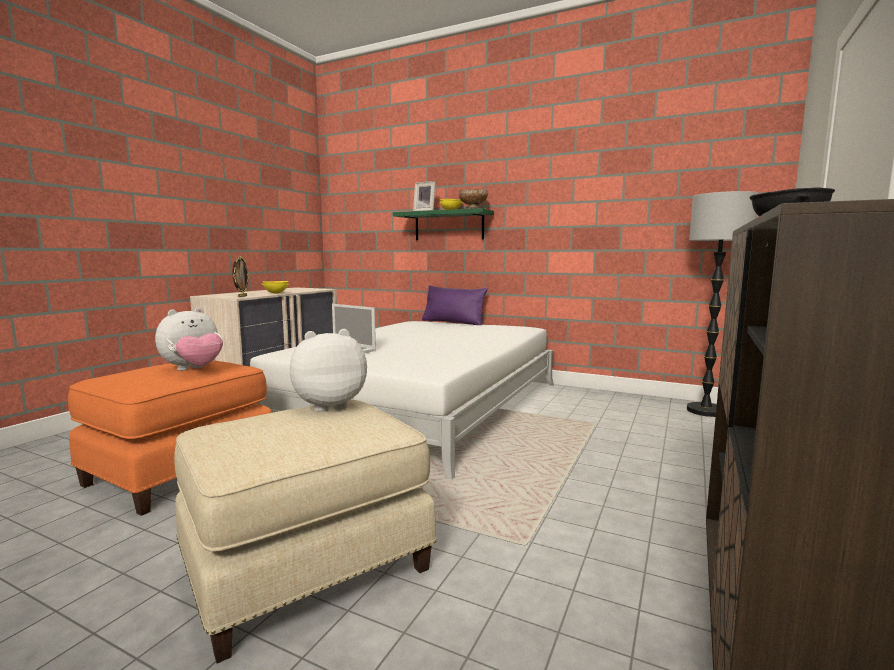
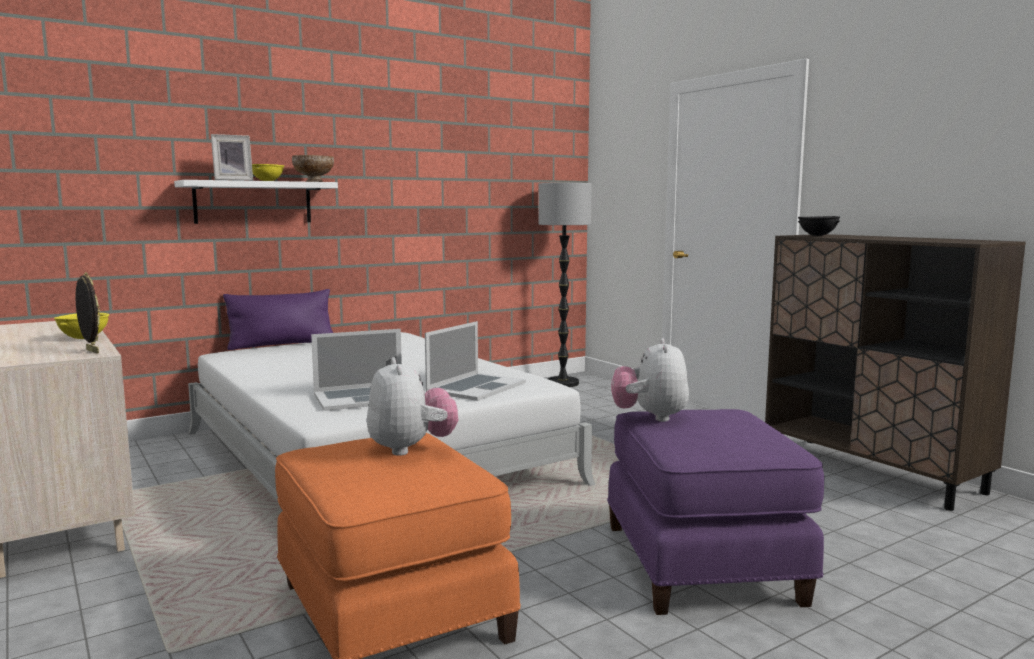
camera: 60 degrees left, 0 degrees up
beige ottoman [174,400,437,663] -> purple ottoman [607,409,824,615]
green shelf [393,208,494,240] -> white shelf [174,180,338,224]
none -> laptop [425,321,526,401]

